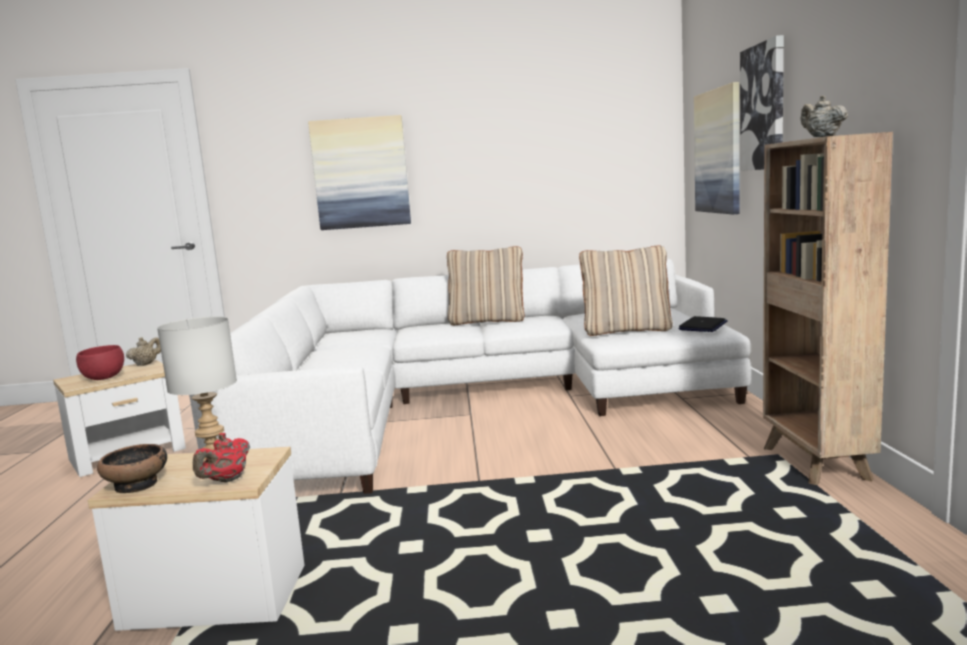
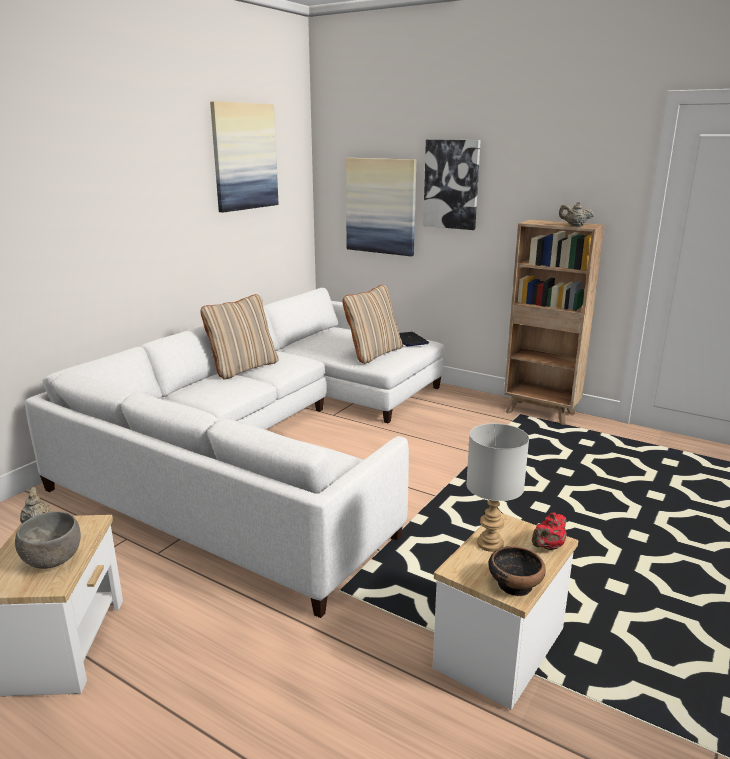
camera: 55 degrees left, 10 degrees up
red bowl [76,345,124,380] -> grey bowl [15,511,81,569]
red teapot [193,433,250,483] -> red teapot turned 75 degrees clockwise [532,513,566,550]
picture [308,115,411,230] -> picture moved to [210,101,279,213]

